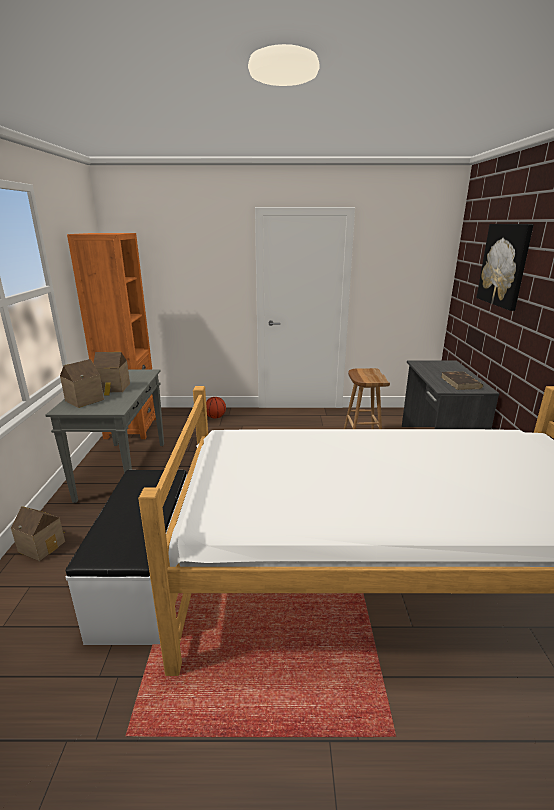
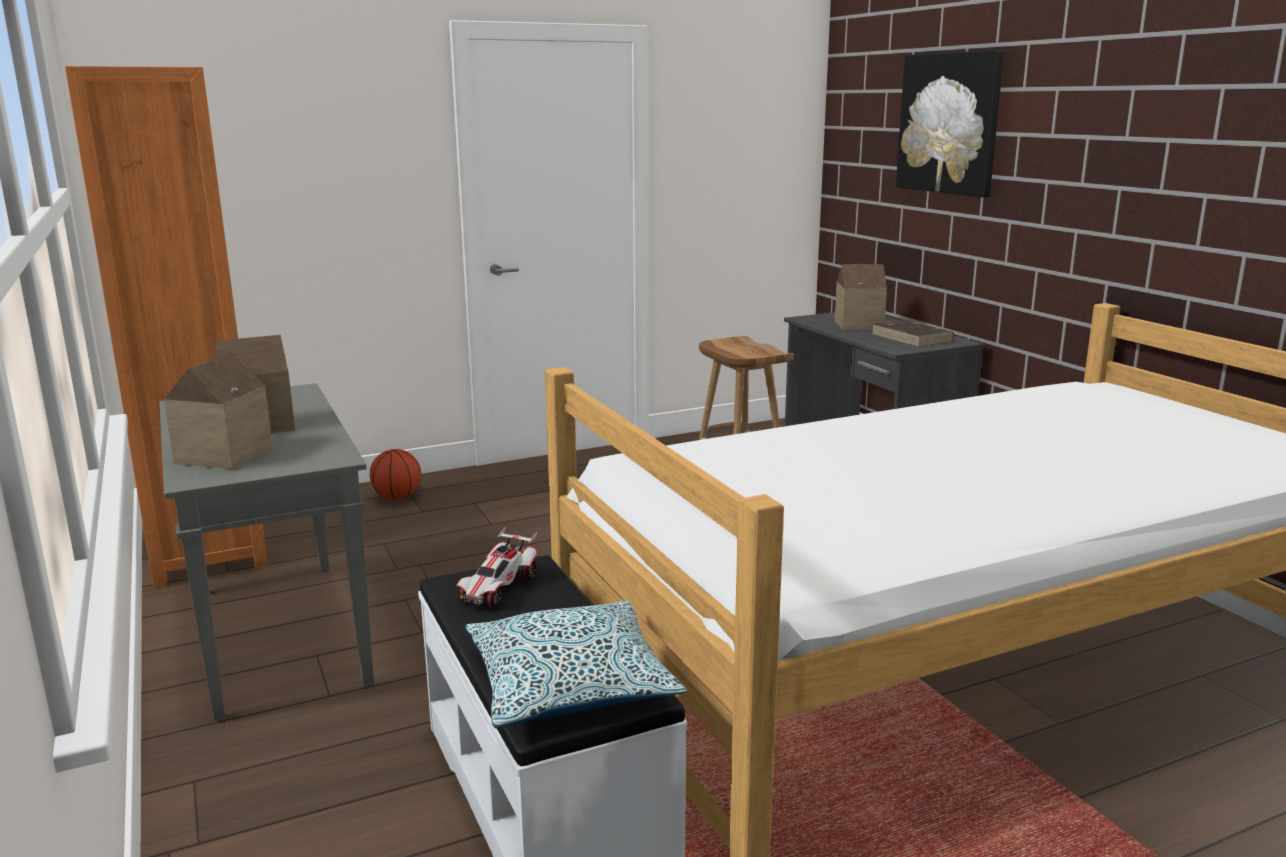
camera: 25 degrees left, 5 degrees down
toy house [11,506,65,561] -> toy house moved to [835,264,887,330]
none -> toy car [456,527,539,608]
none -> pillow [465,600,687,729]

